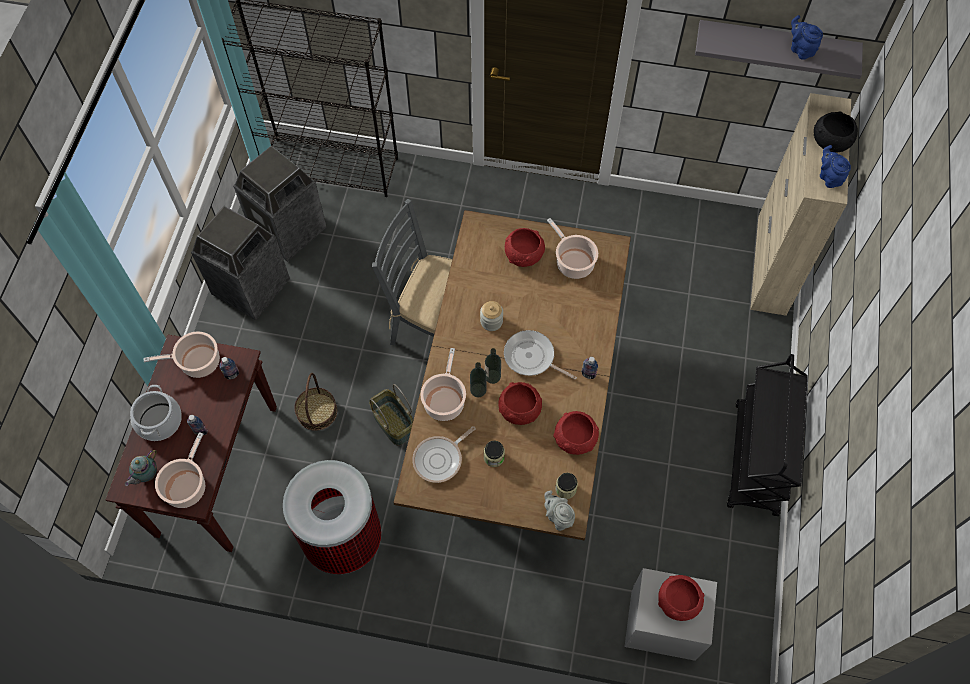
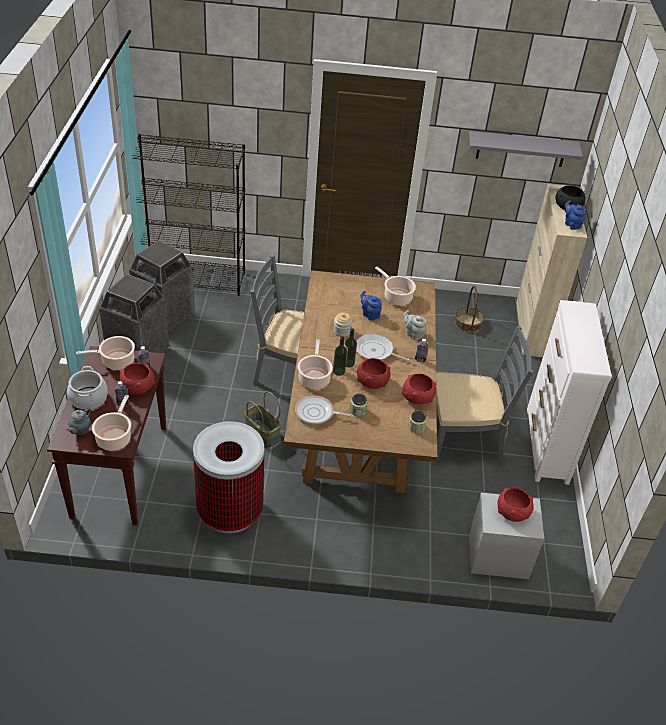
camera: 10 degrees left, 20 degrees down
basket [294,373,337,431] -> basket moved to [454,286,484,333]
frying pan [412,426,475,483] -> frying pan turned 60 degrees clockwise [295,395,353,424]
red bowl [505,228,545,267] -> red bowl moved to [119,363,155,395]
grey teapot [544,490,575,531] -> grey teapot moved to [404,310,426,340]
black cart [727,354,808,516] -> white dresser [527,300,612,485]
blue teapot [791,15,823,60] -> blue teapot moved to [360,291,382,321]
none -> grey chair [436,326,533,463]

